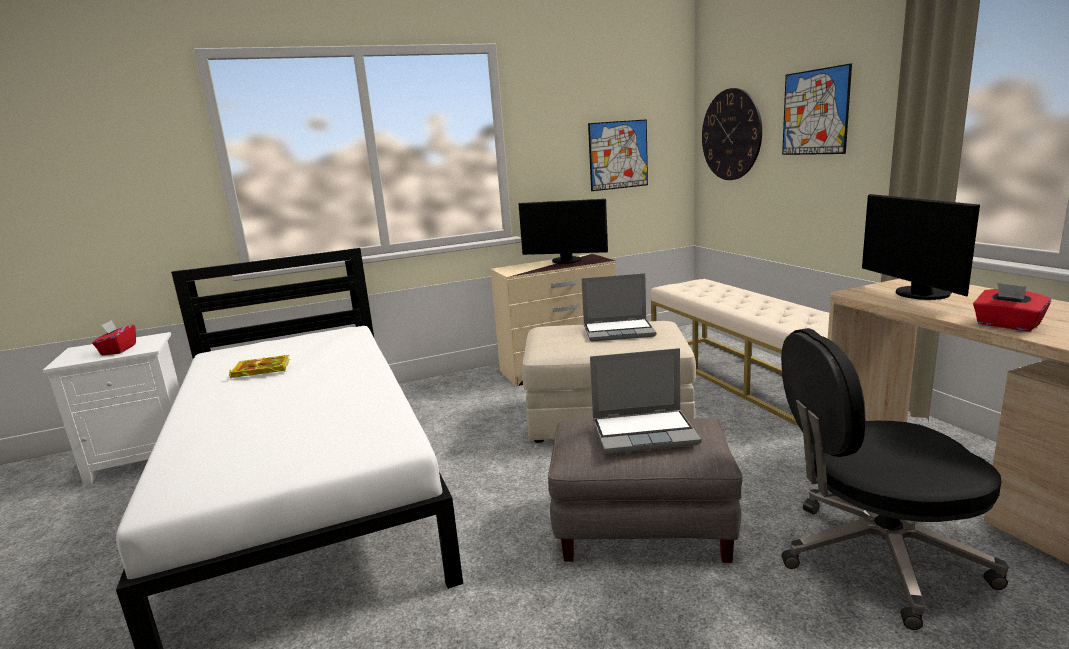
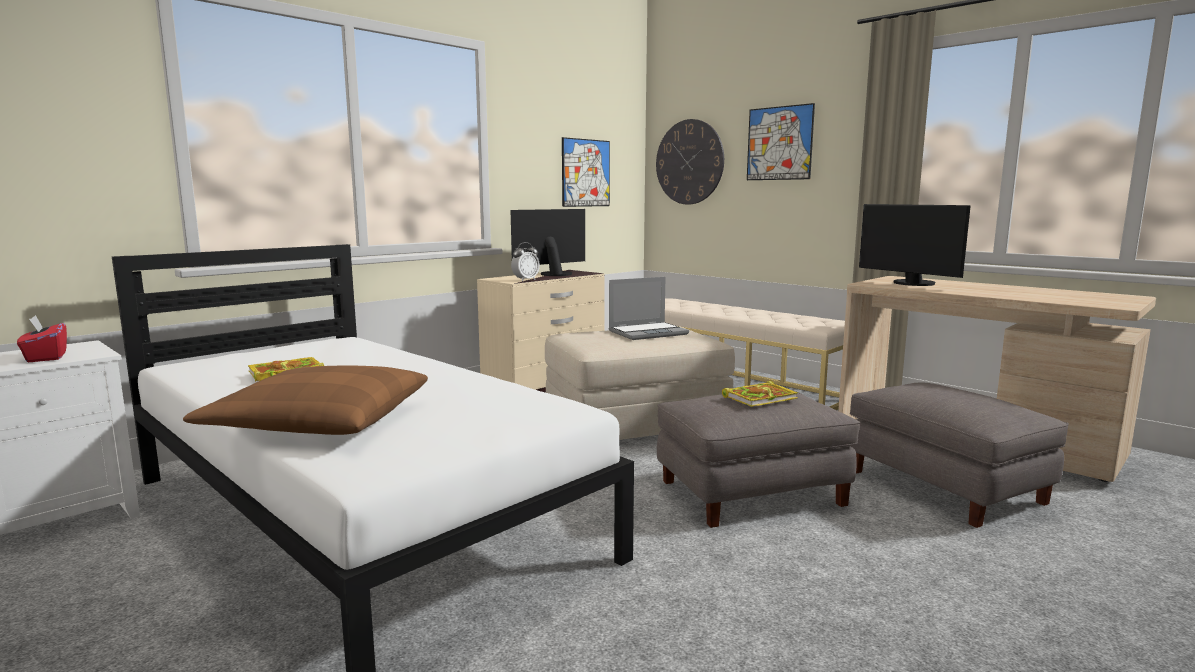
camera: 25 degrees left, 5 degrees down
monitor [518,199,608,264] -> monitor turned 150 degrees clockwise [511,209,585,276]
laptop [590,348,701,454] -> book [722,380,798,407]
black office chair [781,328,1009,630] -> grey ottoman [850,382,1069,528]
red tissue box [973,283,1051,331] -> none
none -> brown pillow [183,365,428,435]
none -> alarm clock [511,242,540,281]

